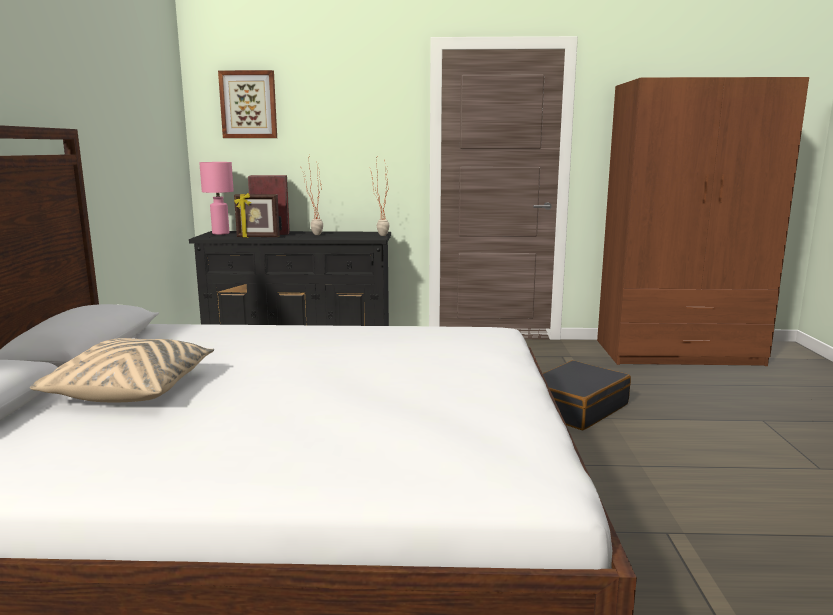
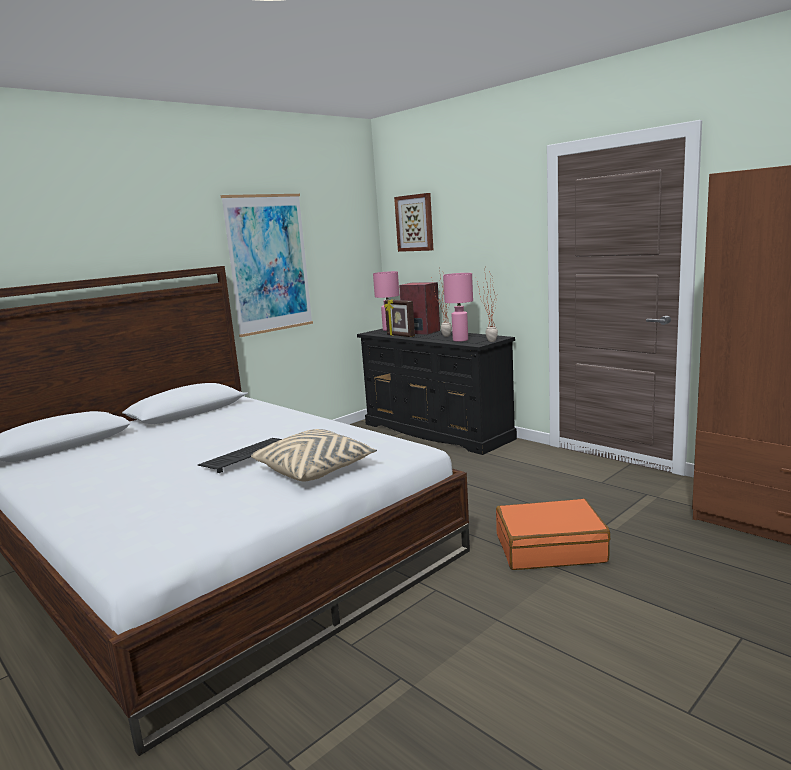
camera: 45 degrees right, 0 degrees up
beige pillow [30,338,214,402] -> beige pillow moved to [251,429,377,482]
black suitcase [543,360,631,430] -> orange suitcase [496,499,610,570]
none -> keyboard [198,438,282,473]
none -> picture [221,194,313,337]
none -> pink table lamp [443,273,473,342]

